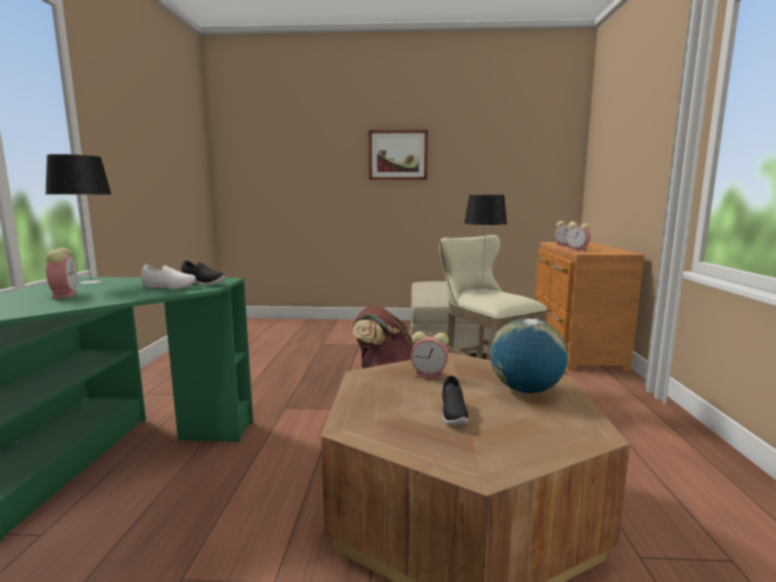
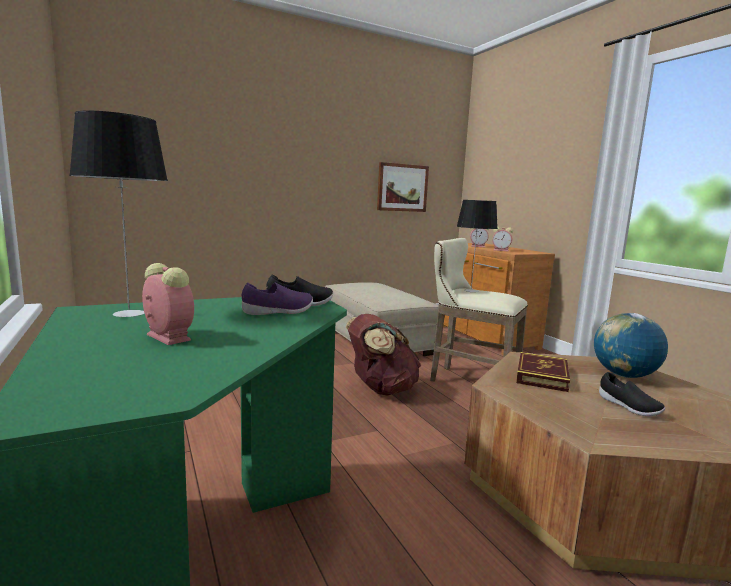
camera: 30 degrees left, 0 degrees up
white shoe [141,264,196,289] -> purple shoe [242,283,313,315]
picture [369,130,428,180] -> picture moved to [377,162,429,212]
alarm clock [411,331,449,379] -> book [516,352,570,392]

